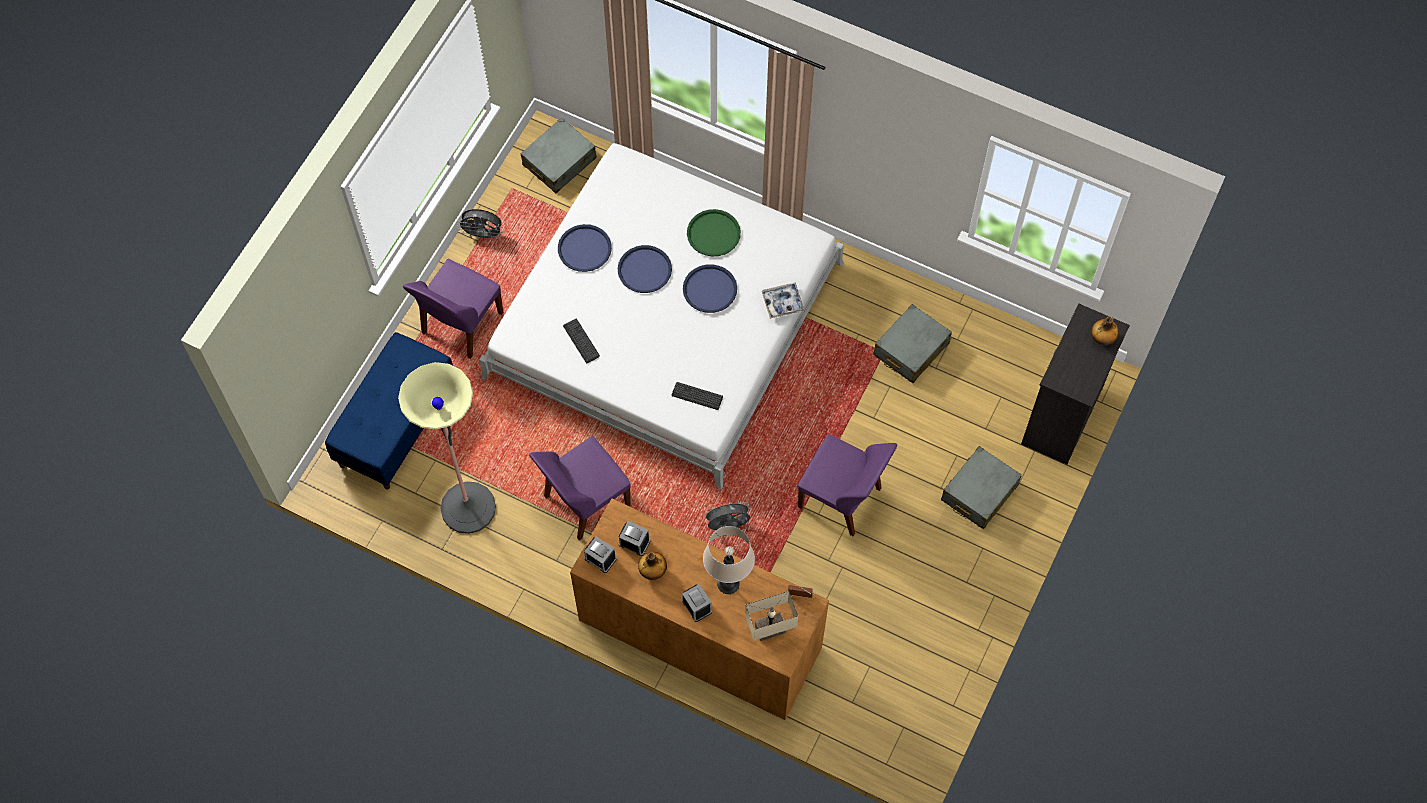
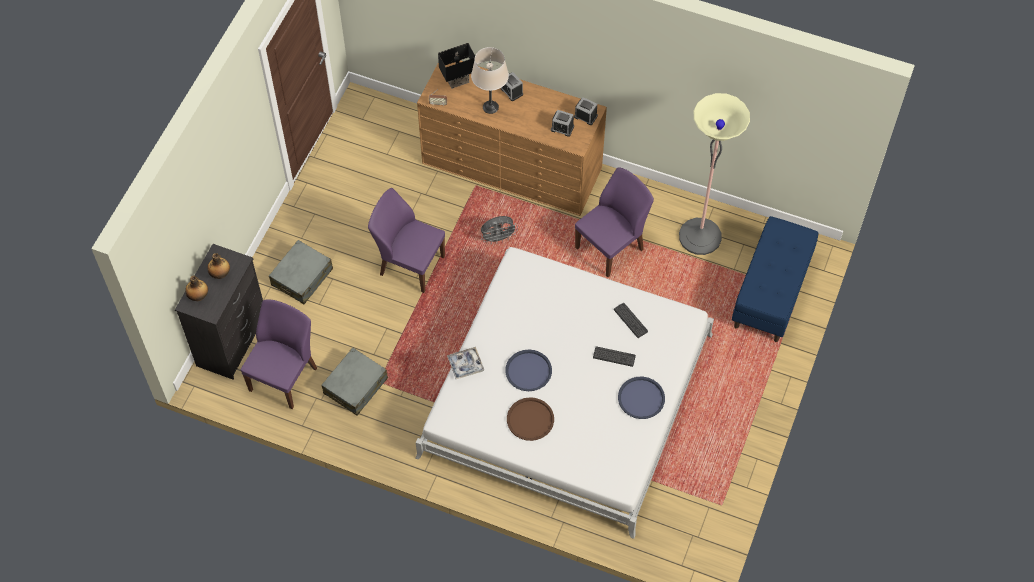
camera: 175 degrees right, 5 degrees down
purple chair [403,259,503,359] -> purple chair moved to [241,299,317,409]
grey fan [457,209,503,240] -> none
grey suitcase [521,117,597,193] -> none
blue tray [618,245,672,293] -> none
bottle [638,552,667,580] -> bottle moved to [207,253,230,279]
keyboard [672,382,723,410] -> keyboard moved to [593,346,636,367]
green tray [687,209,741,256] -> brown tray [507,397,554,441]
beige table lamp [745,591,798,641] -> black table lamp [438,43,475,89]

